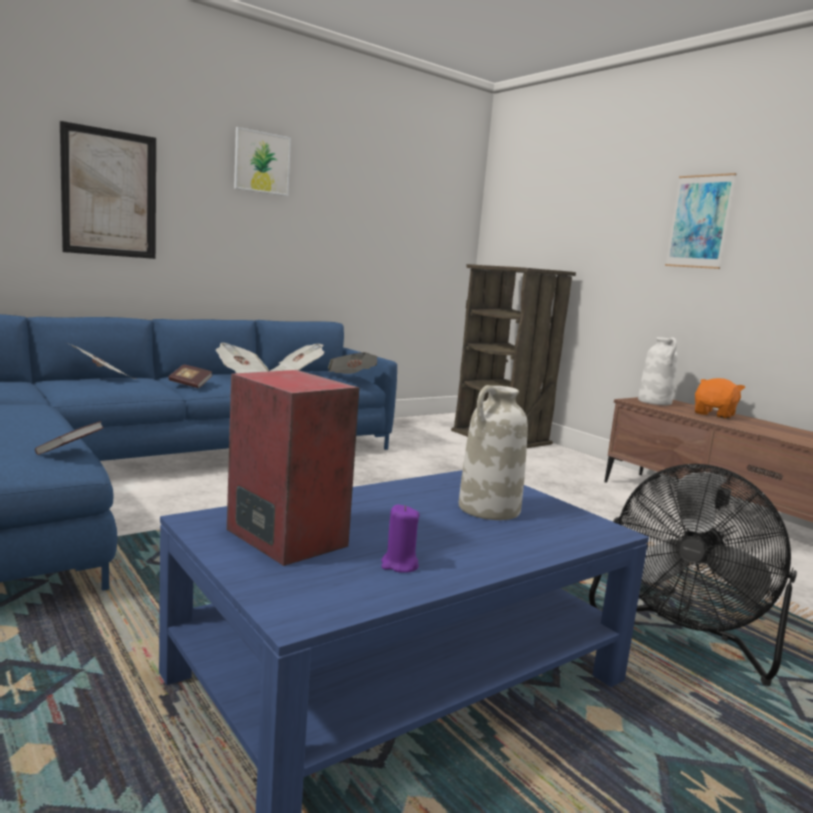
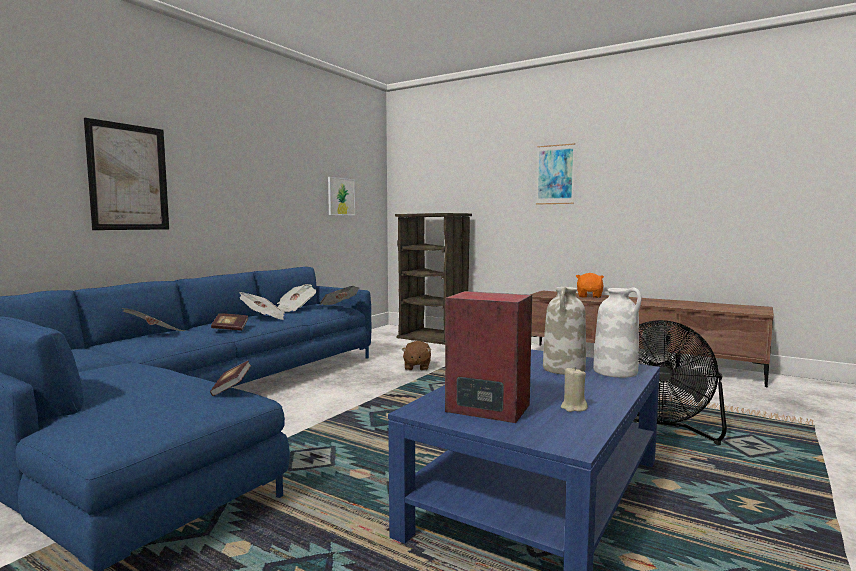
camera: 20 degrees left, 5 degrees down
picture [234,127,291,196] -> picture moved to [328,177,355,216]
purple candle [381,505,420,573] -> beige candle [561,367,588,412]
white vase [638,337,678,405] -> white vase moved to [593,288,642,378]
none -> brown plush toy [401,341,431,371]

